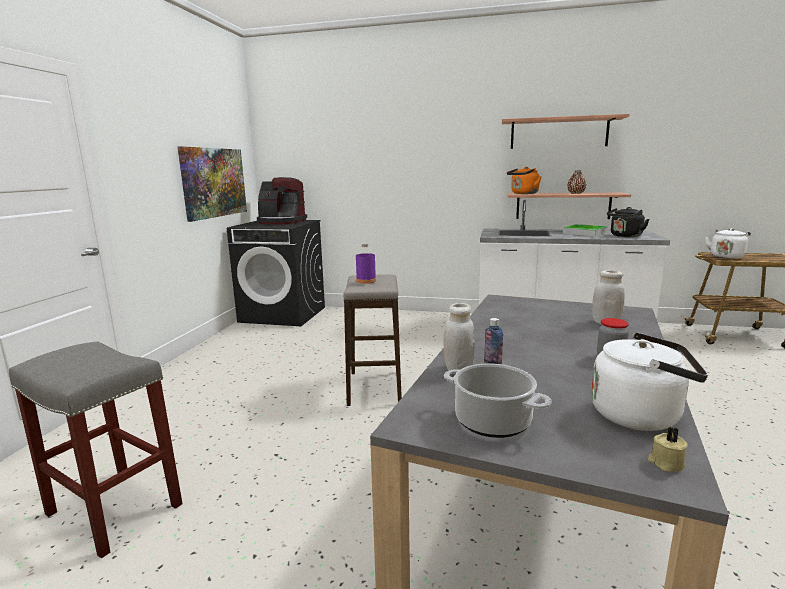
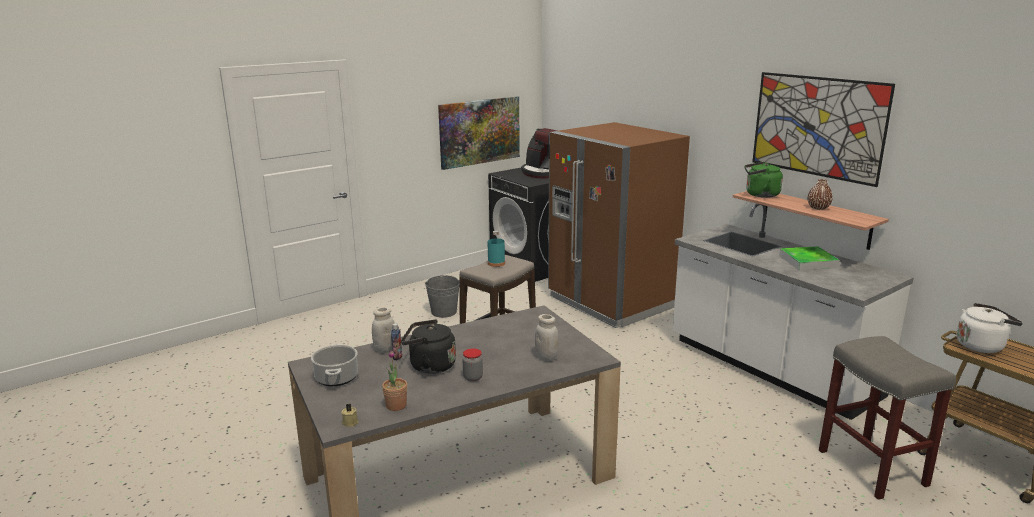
camera: 40 degrees right, 5 degrees up
grey stool [9,342,183,558] -> grey stool moved to [819,336,956,500]
purple bottle [356,243,376,284] -> turquoise bottle [487,231,505,267]
shelf [502,114,629,149] -> picture [752,72,895,187]
orange kettle [507,167,541,194] -> green kettle [744,162,783,198]
white kettle [591,332,708,431] -> potted plant [382,351,407,411]
black kettle [607,207,650,237] -> black kettle moved to [401,319,456,374]
none -> grey bucket [425,275,459,318]
none -> brown fridge [548,122,690,328]

